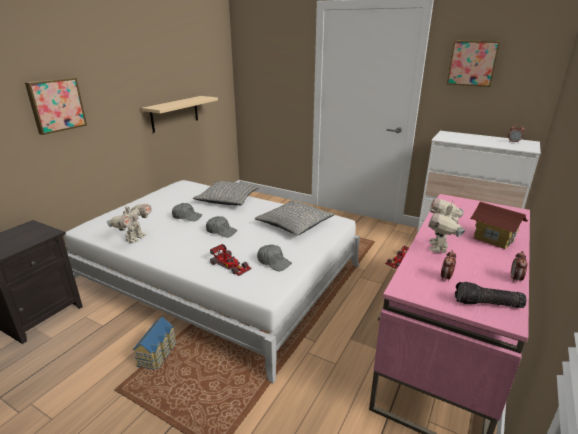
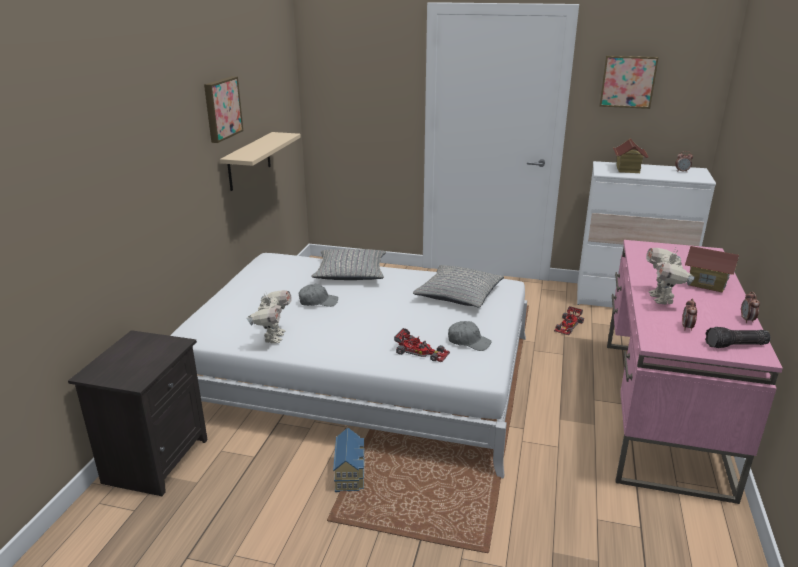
camera: 15 degrees left, 0 degrees up
picture [25,78,87,135] -> picture moved to [204,76,243,143]
grey cap [206,216,238,238] -> none
none -> toy house [613,139,648,173]

